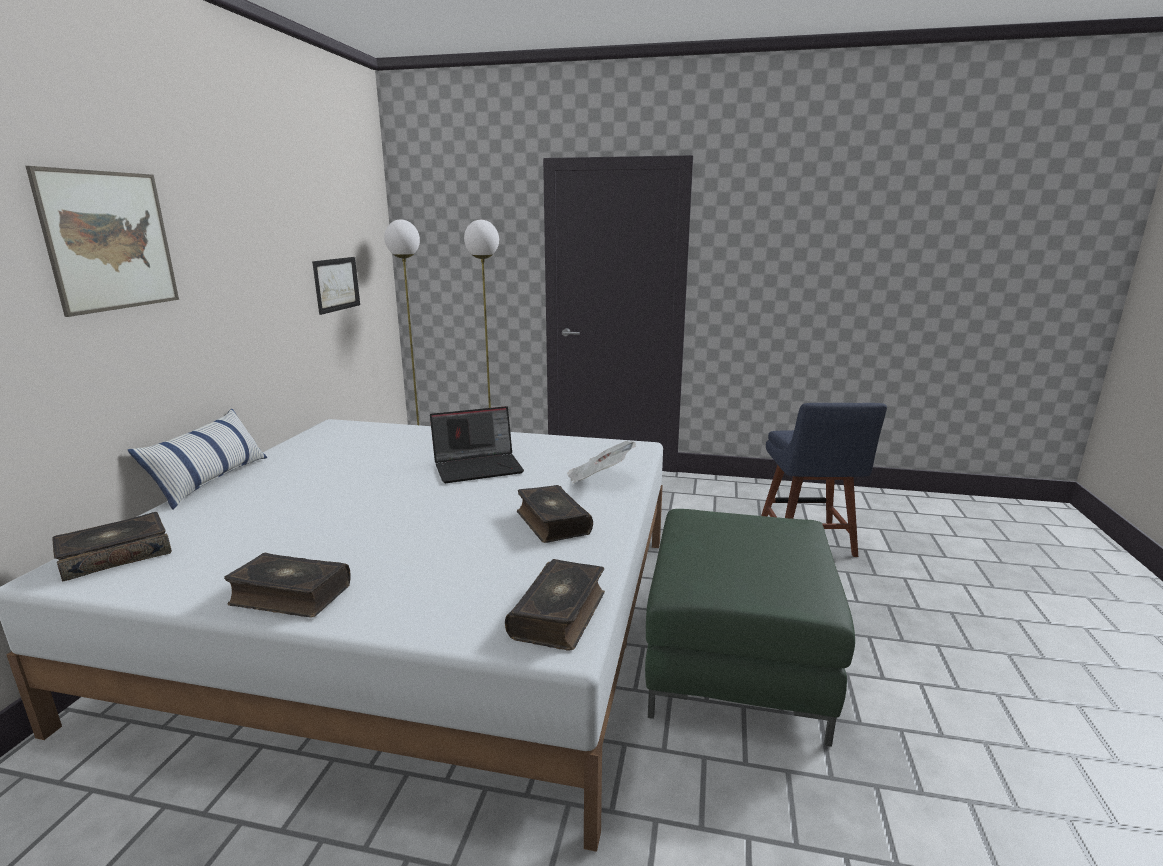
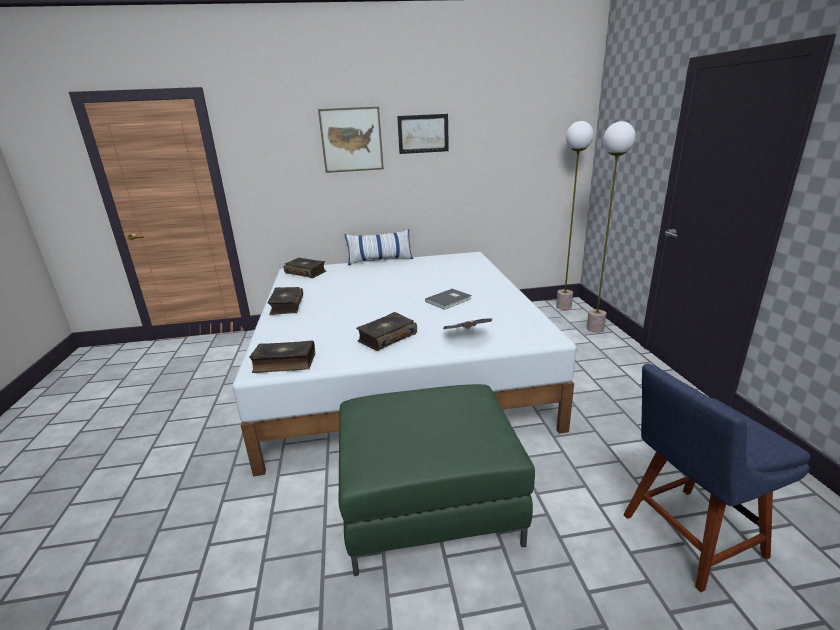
camera: 70 degrees right, 5 degrees up
picture [312,257,360,315] -> picture moved to [397,114,449,154]
laptop [430,406,524,483] -> grey book [425,289,472,310]

